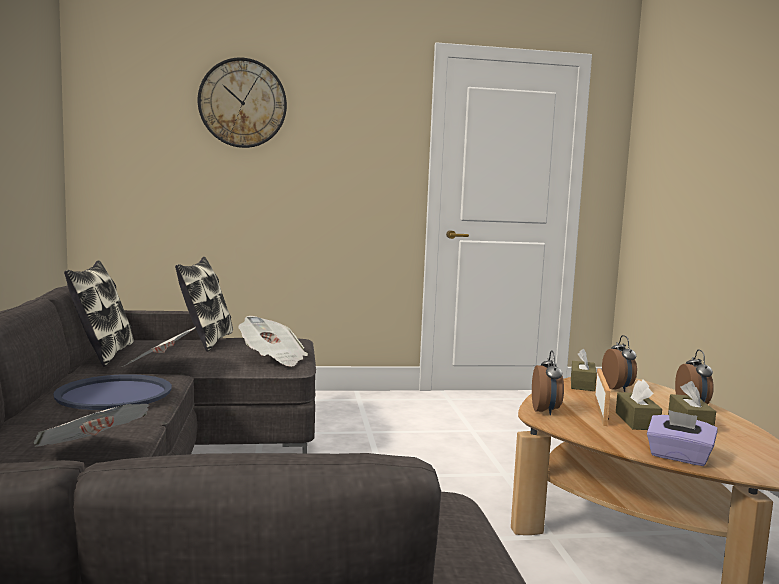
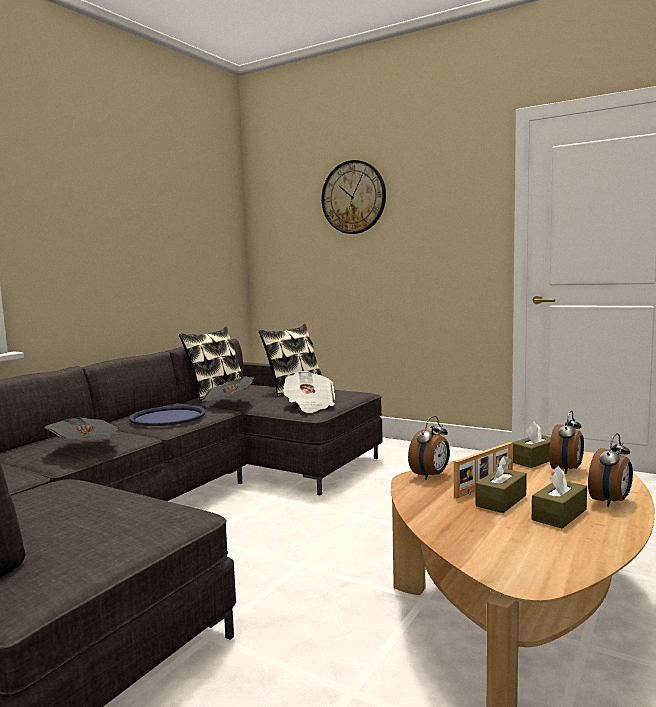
camera: 40 degrees right, 0 degrees up
purple tissue box [647,410,718,466] -> none

